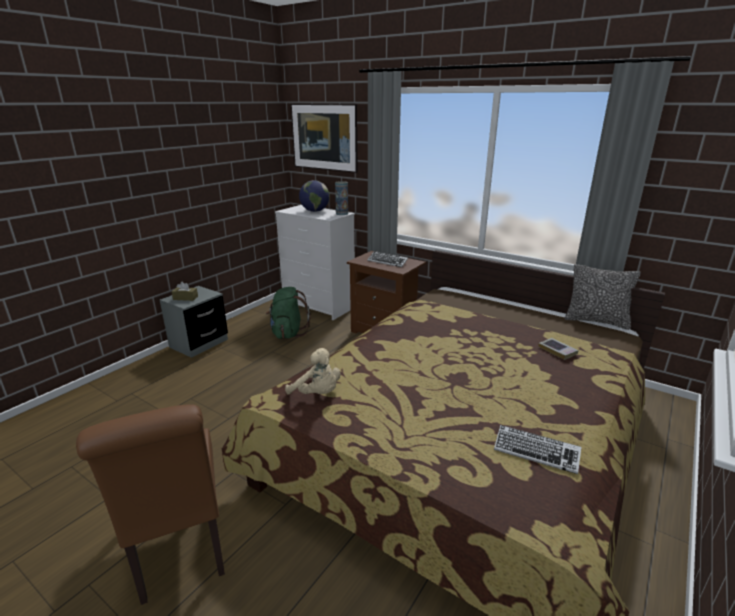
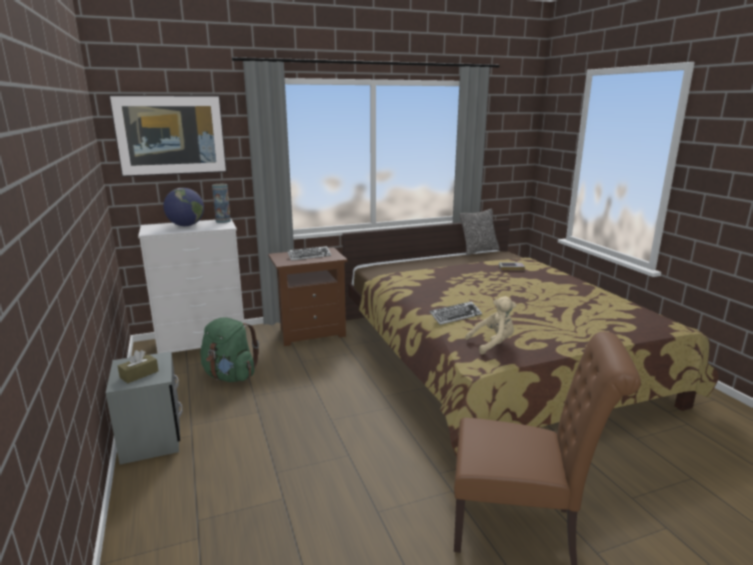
camera: 55 degrees left, 5 degrees down
keyboard [494,425,581,474] -> keyboard moved to [430,301,482,325]

